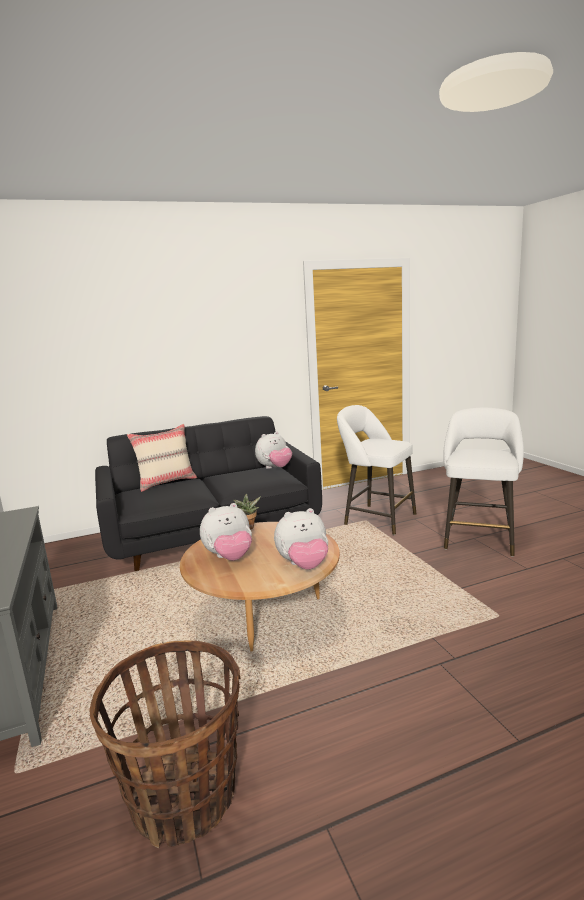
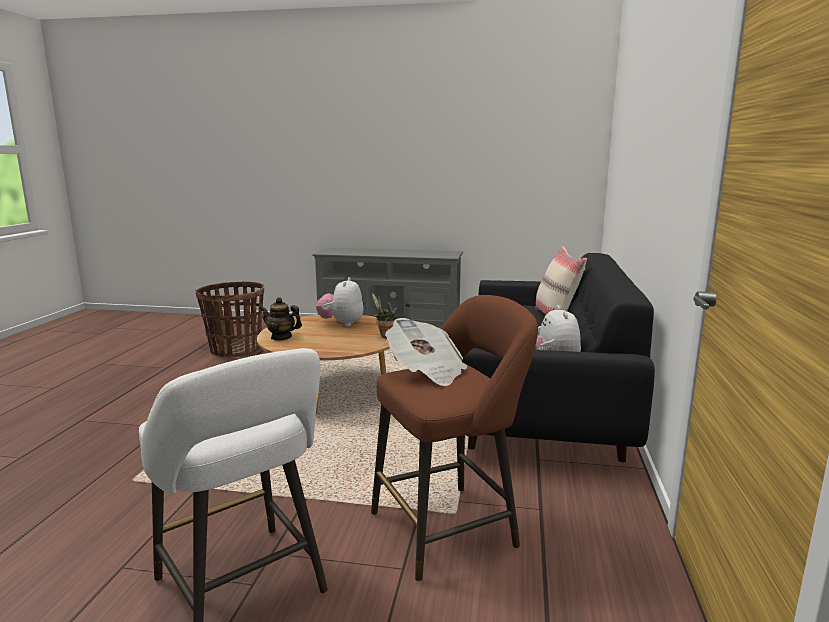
camera: 120 degrees right, 0 degrees up
plush toy [274,508,328,570] -> teapot [260,297,302,341]
white stool [337,405,416,535] -> brown stool [371,295,538,582]
none -> newspaper [385,318,468,386]

